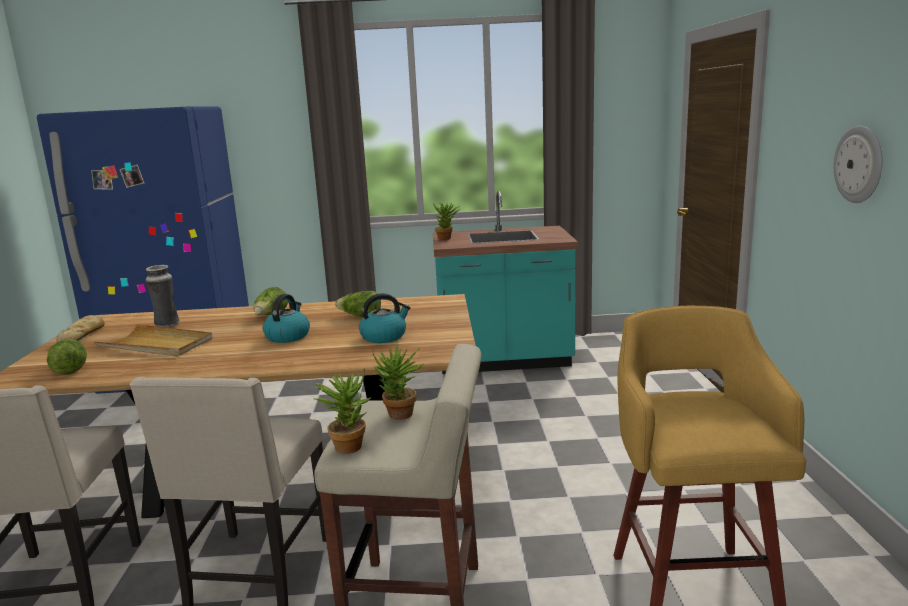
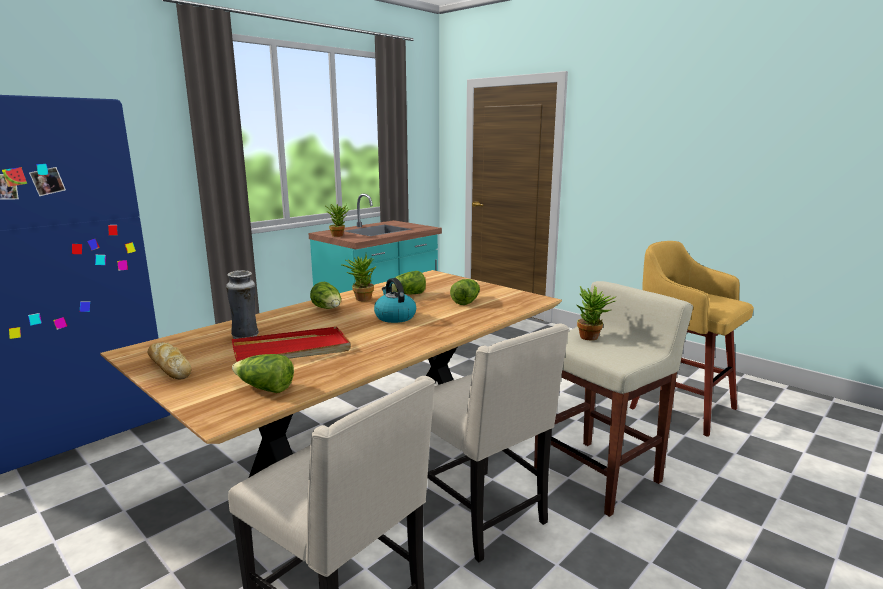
camera: 45 degrees left, 0 degrees up
beige tray [94,324,212,357] -> red tray [232,327,351,362]
potted plant [313,368,371,454] -> potted plant moved to [341,254,377,301]
kettle [359,293,410,343] -> lettuce [450,279,480,305]
wall clock [834,126,882,203] -> none

